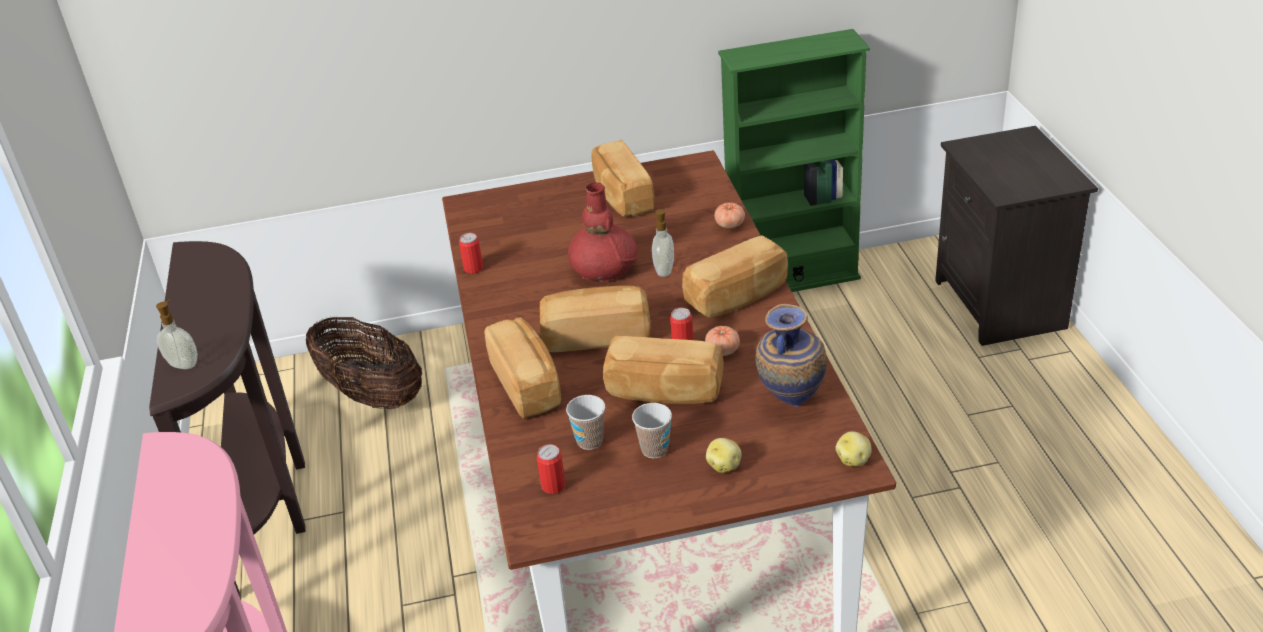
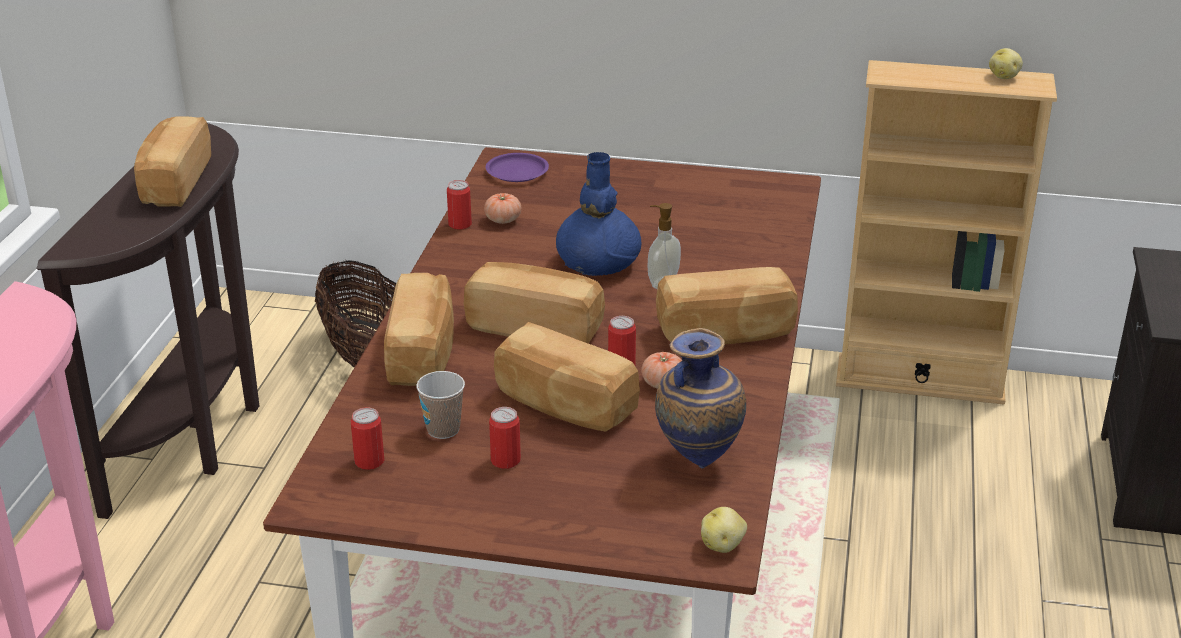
camera: 20 degrees right, 5 degrees down
soap dispenser [156,299,198,369] -> none
red vase [568,183,637,282] -> blue vase [556,152,641,276]
bread [591,139,654,217] -> bread moved to [134,116,211,207]
cup [632,403,672,458] -> can [489,407,521,469]
potato [706,438,742,473] -> potato moved to [989,48,1023,79]
tomato [714,203,745,228] -> tomato moved to [484,193,521,224]
green bookcase [718,29,870,292] -> beige bookcase [836,60,1057,405]
none -> purple plate [486,153,549,182]

